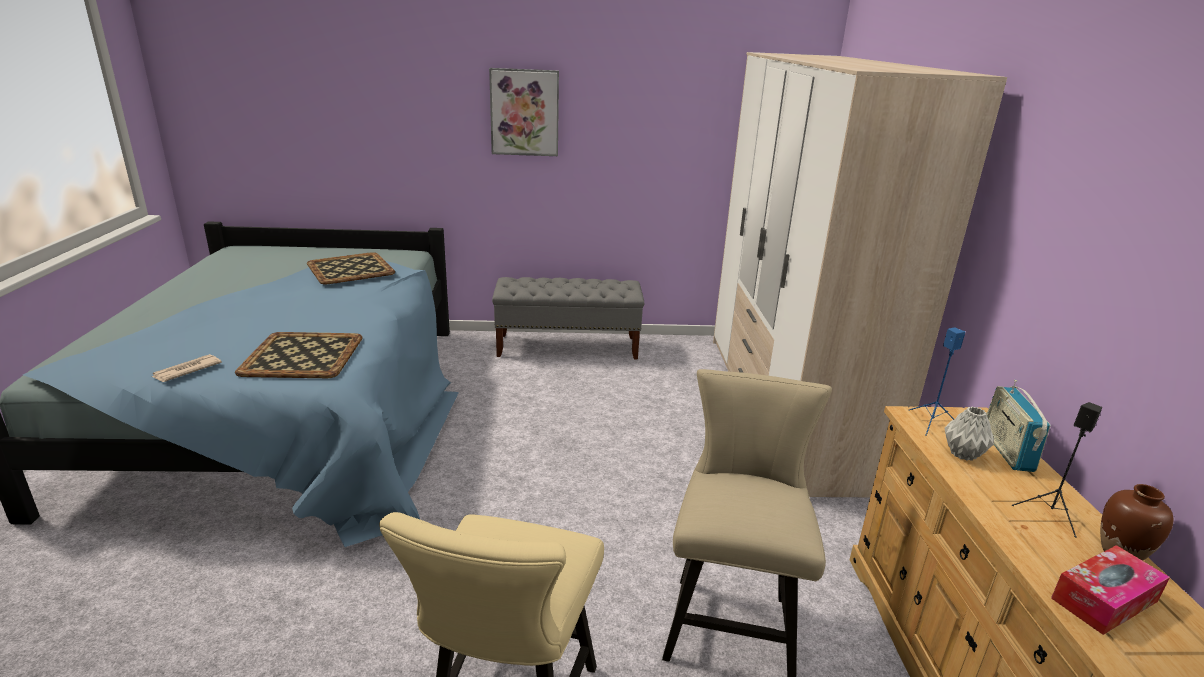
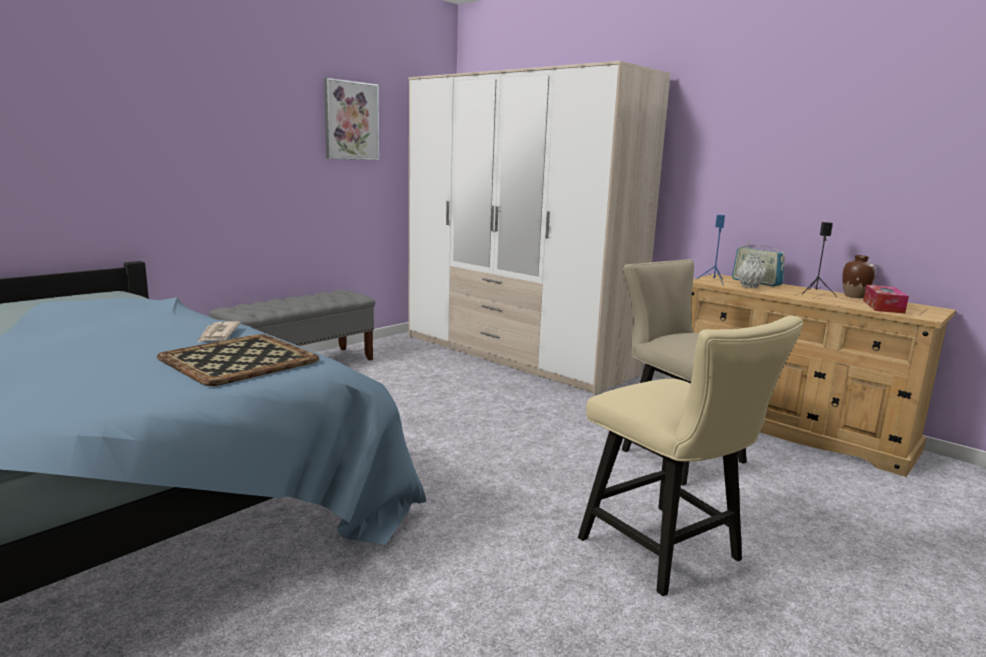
camera: 45 degrees left, 10 degrees down
newspaper [152,354,222,382] -> newspaper moved to [197,321,240,343]
tray [307,252,395,284] -> none
picture [489,68,559,156] -> picture moved to [324,78,379,160]

